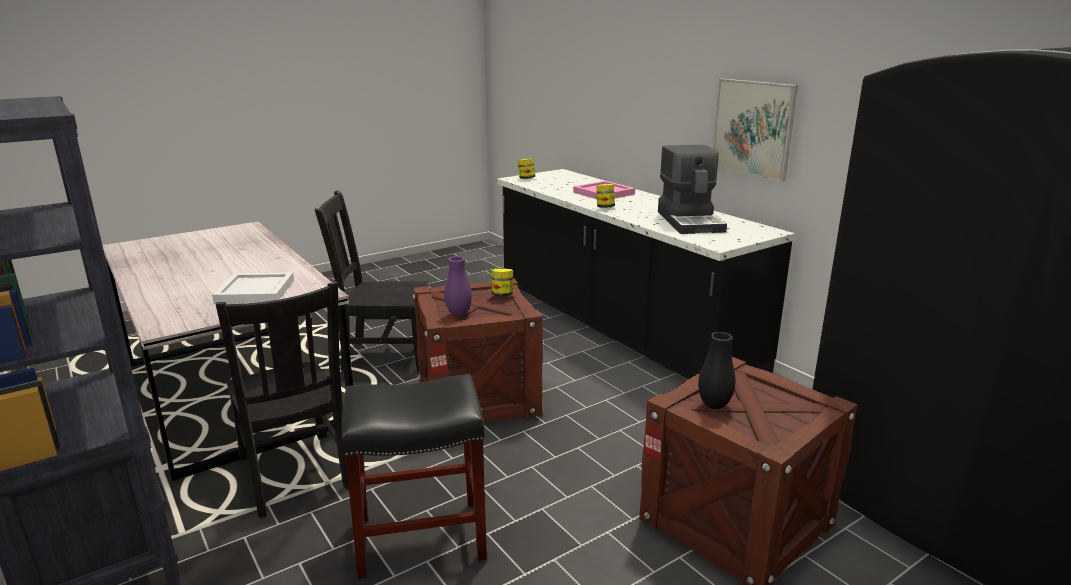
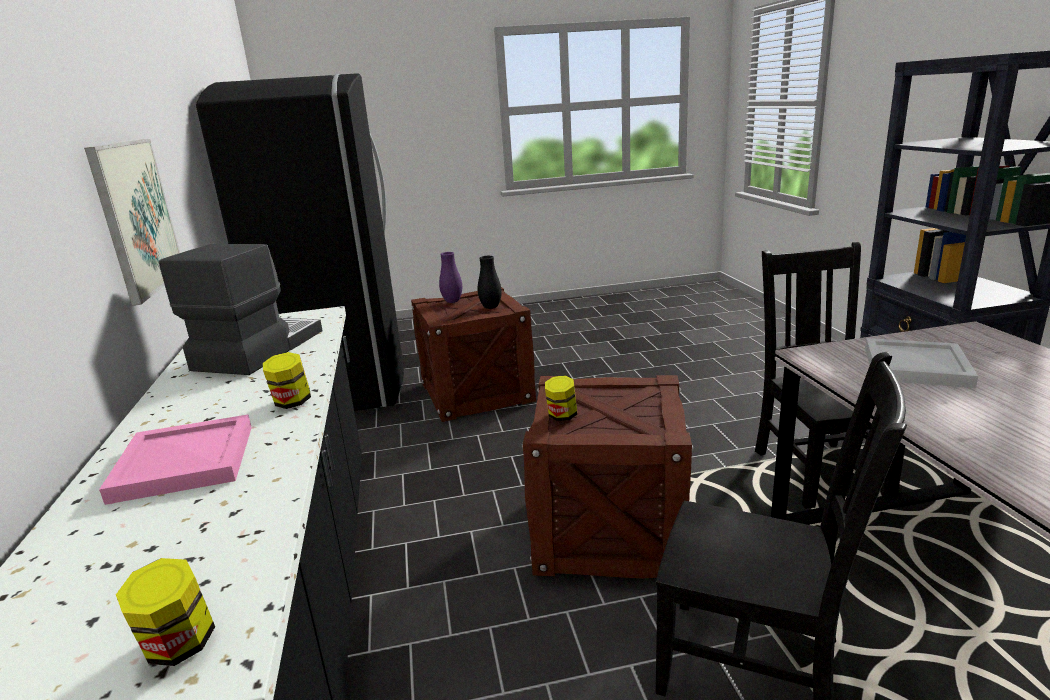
camera: 155 degrees left, 0 degrees up
black stool [341,374,487,579] -> none
purple vase [444,256,472,316] -> purple vase moved to [439,252,462,303]

